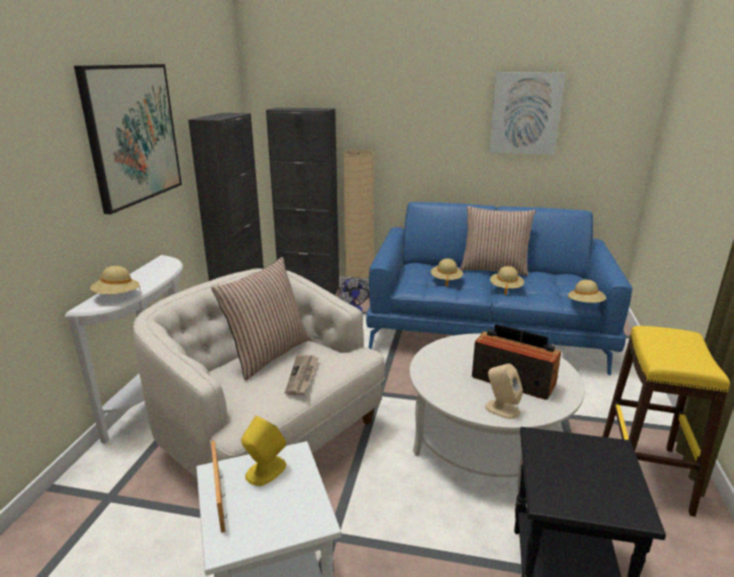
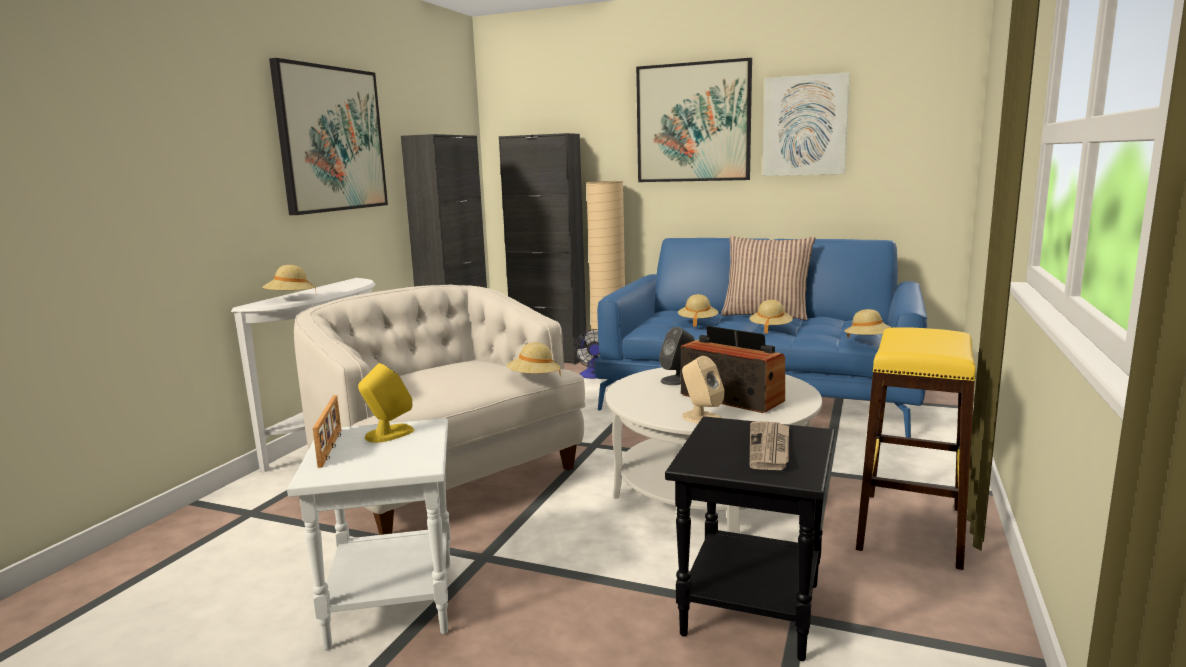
camera: 10 degrees right, 10 degrees down
pillow [211,257,311,381] -> none
newspaper [285,355,319,395] -> newspaper moved to [750,421,789,470]
none -> beige hat [506,342,561,376]
none -> picture [636,58,752,182]
none -> grey speaker [659,327,695,385]

